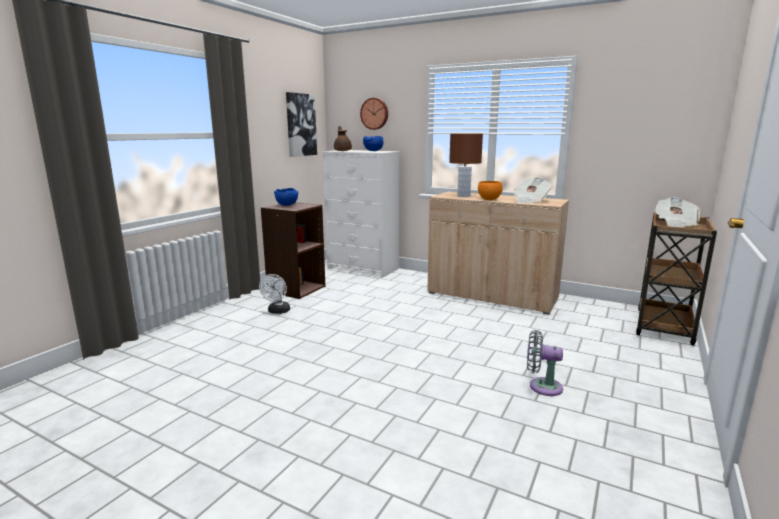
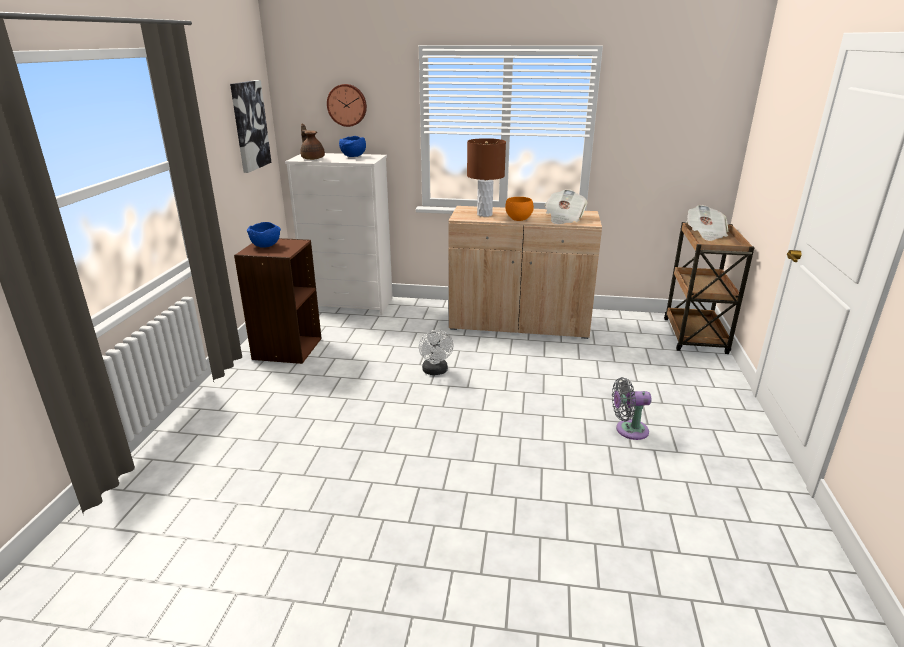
camera: 20 degrees left, 10 degrees up
white fan [259,274,290,314] -> white fan moved to [419,330,454,375]

